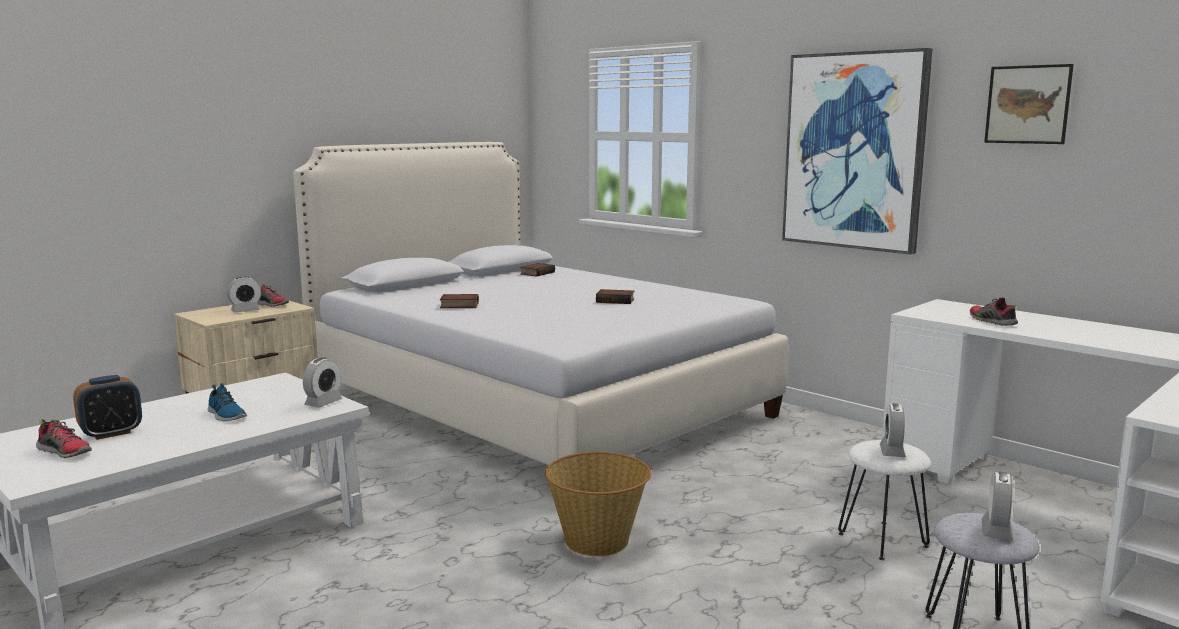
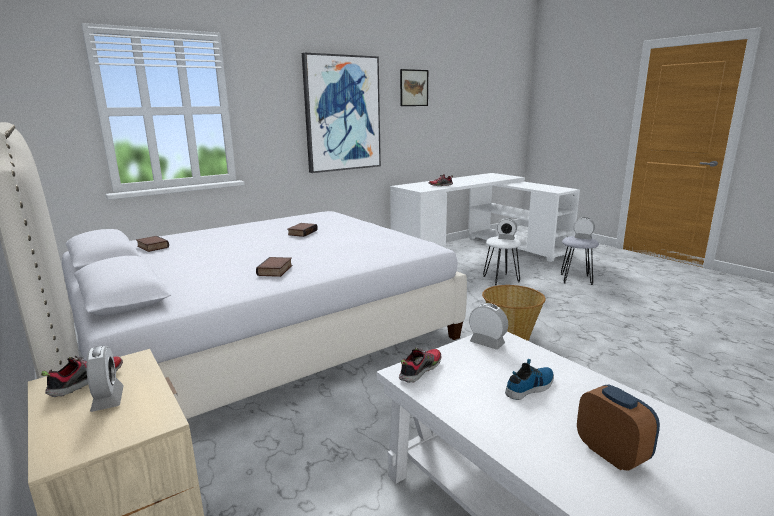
camera: 80 degrees left, 5 degrees up
shoe [36,419,92,458] -> shoe moved to [399,347,441,383]

